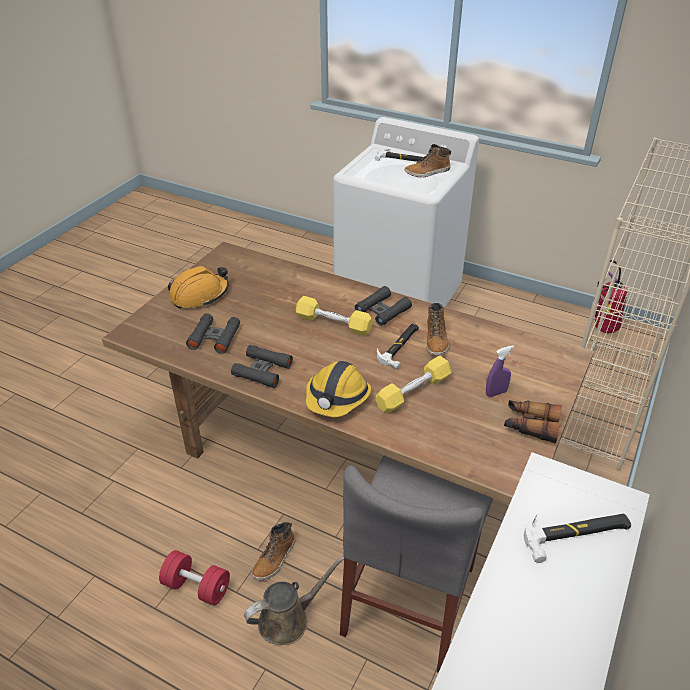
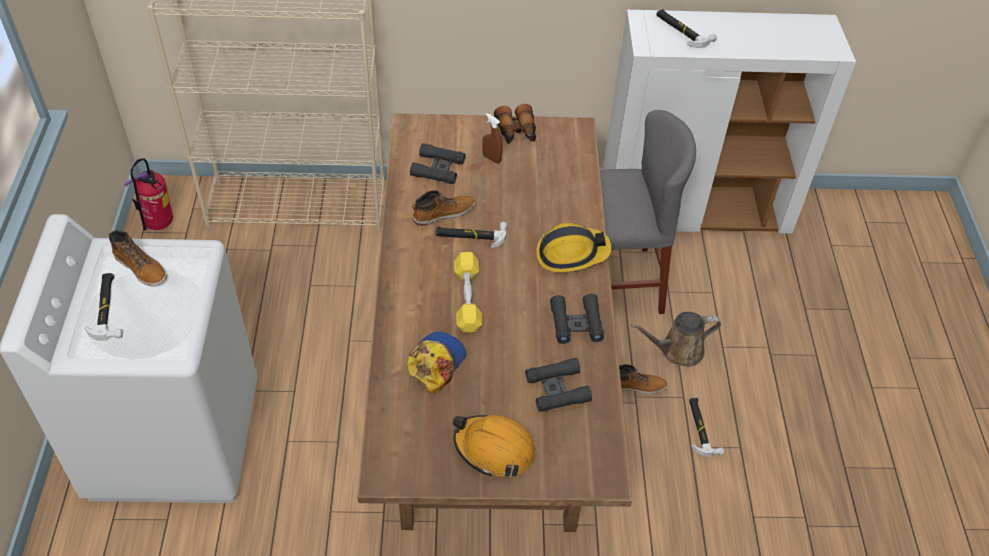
camera: 120 degrees left, 10 degrees up
red dumbbell [159,550,230,605] -> hammer [689,398,724,457]
brown watering can [244,556,344,645] -> brown watering can turned 45 degrees counterclockwise [631,312,721,367]
black binoculars [355,286,412,326] -> black binoculars moved to [410,143,466,184]
yellow dumbbell [376,355,452,413] -> none
purple spray bottle [486,346,514,397] -> brown spray bottle [482,113,503,163]
none -> cap [407,331,467,394]

